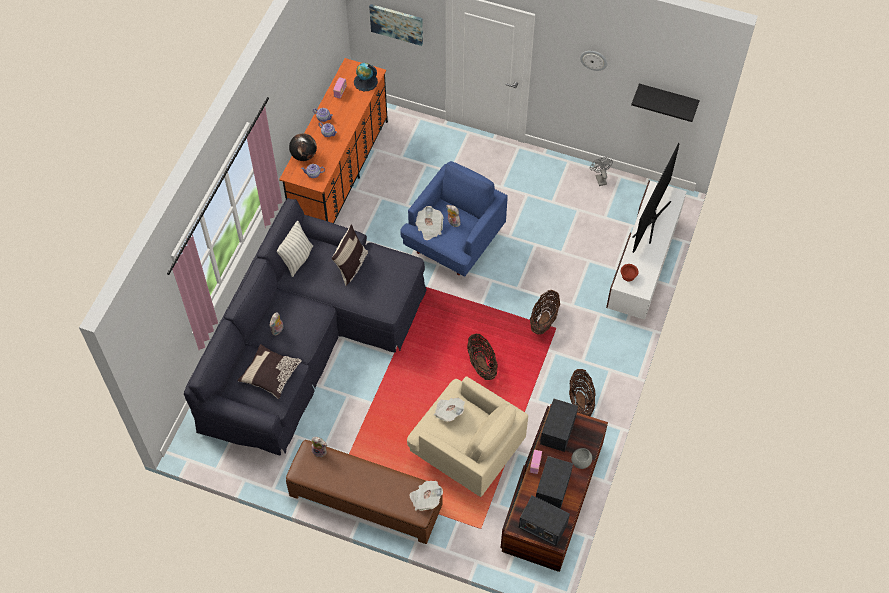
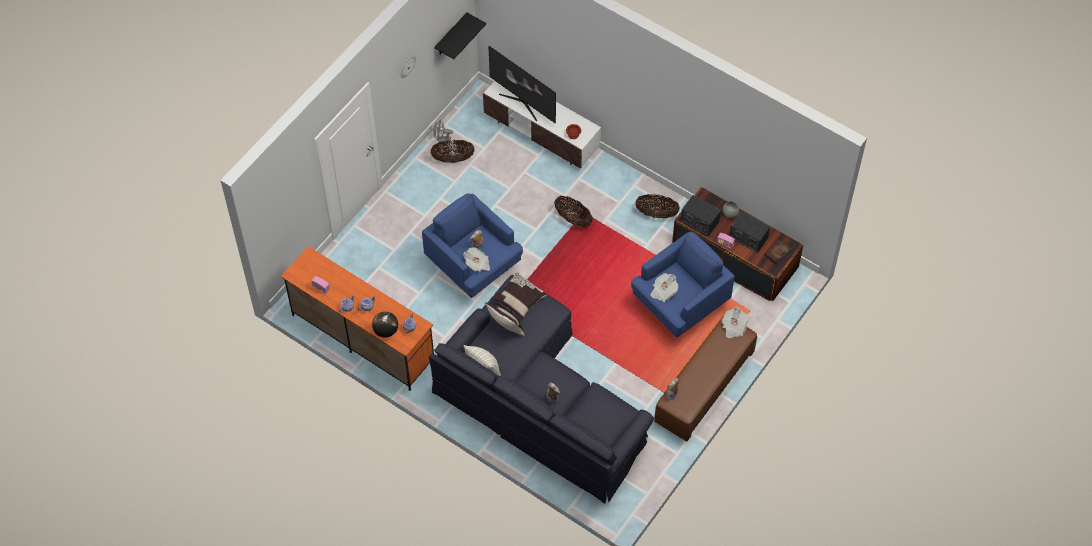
camera: 75 degrees left, 0 degrees up
pillow [238,344,301,399] -> pillow moved to [492,271,547,320]
globe [354,63,378,91] -> none
picture [369,4,423,46] -> none
beige armchair [407,376,528,497] -> blue armchair [631,232,735,338]
basket [467,334,498,380] -> basket moved to [431,140,475,163]
radio [519,495,570,546] -> book [764,239,792,264]

